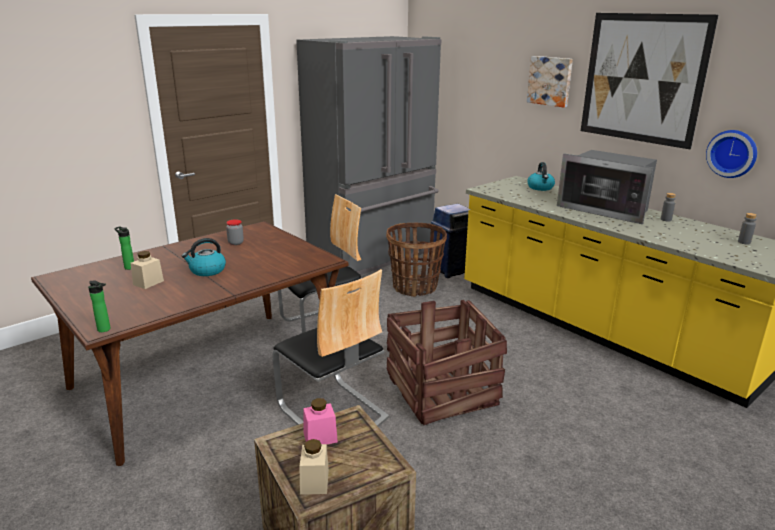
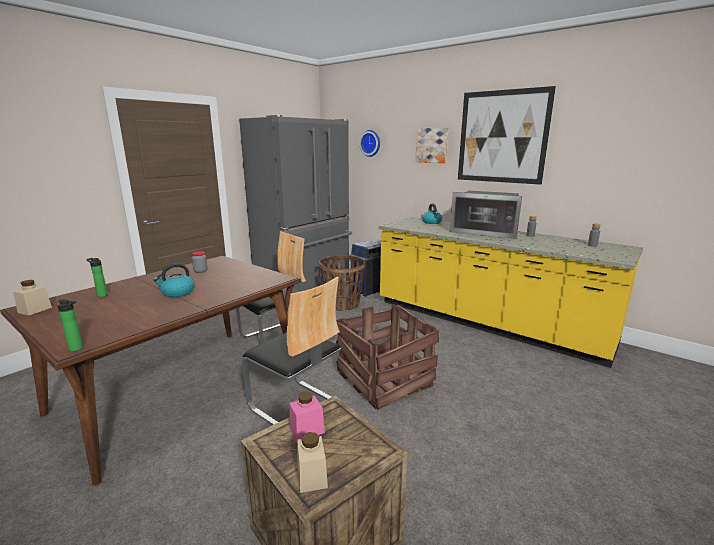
camera: 10 degrees left, 5 degrees down
beige jar [131,251,164,289] -> beige jar moved to [13,280,52,316]
wall clock [706,130,757,178] -> wall clock moved to [359,130,380,157]

